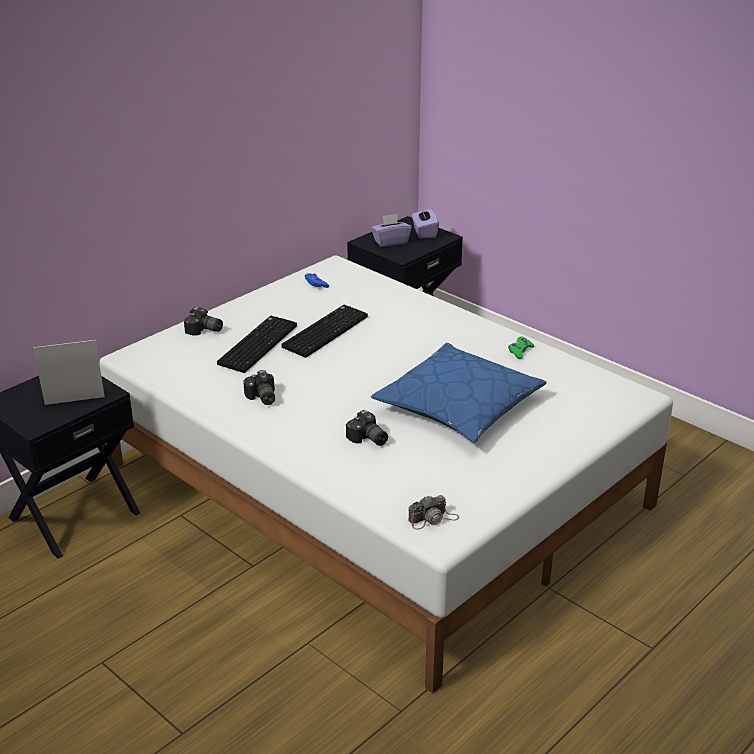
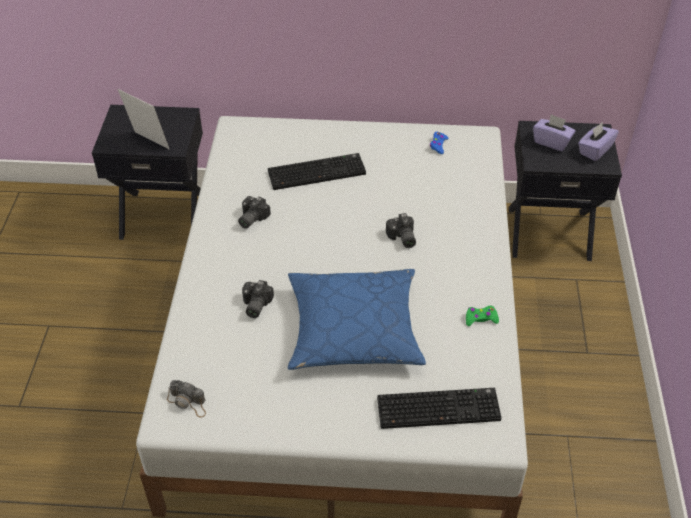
camera: 50 degrees right, 15 degrees up
camera [184,307,223,336] -> camera moved to [386,213,416,248]
keyboard [281,305,368,358] -> keyboard moved to [377,388,501,429]

